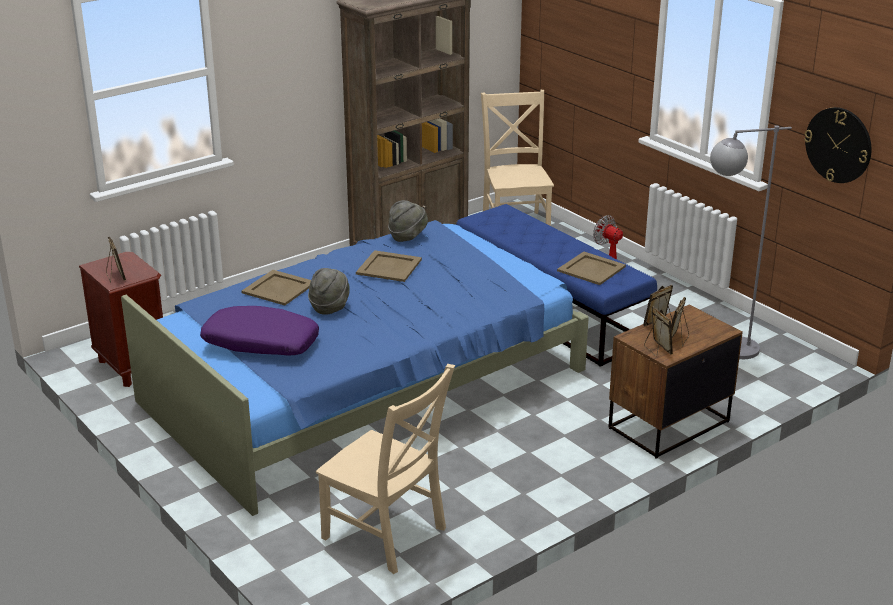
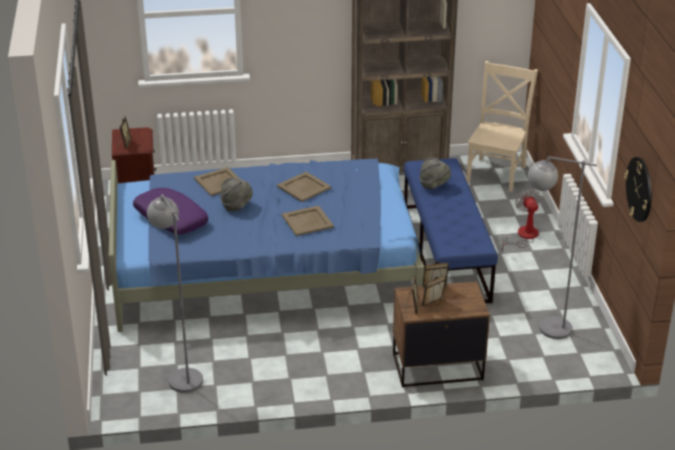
camera: 30 degrees right, 5 degrees up
beige chair [316,364,455,574] -> grey floor lamp [147,194,203,393]
grey hat [388,200,428,242] -> grey hat moved to [420,158,451,189]
beige tray [557,251,626,285] -> beige tray moved to [282,205,334,236]

